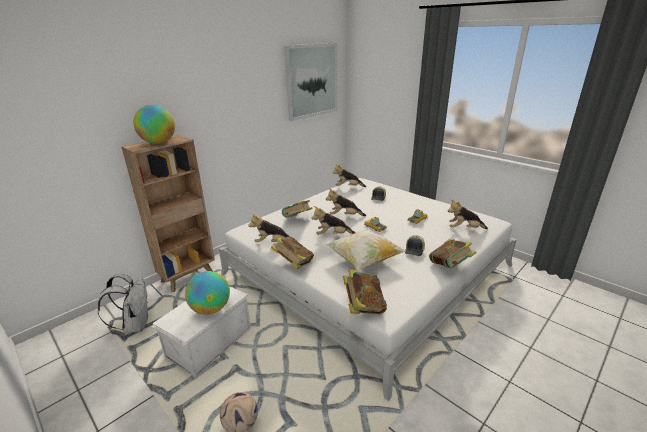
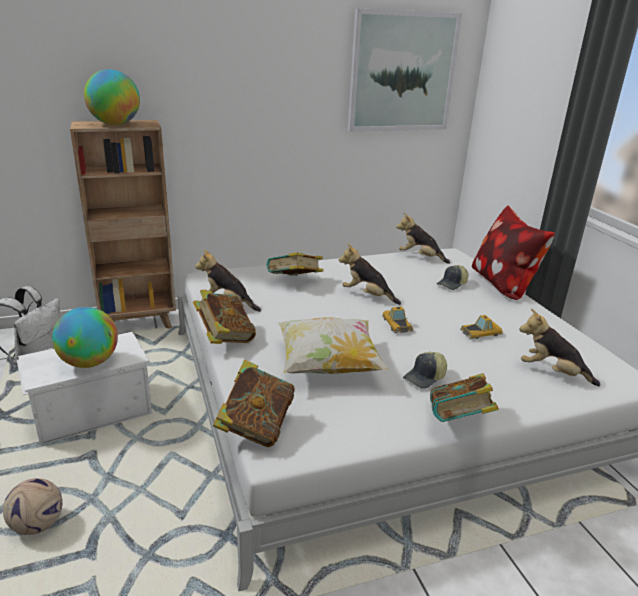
camera: 25 degrees right, 0 degrees up
plush toy [312,206,355,235] -> none
none -> pillow [472,206,555,300]

